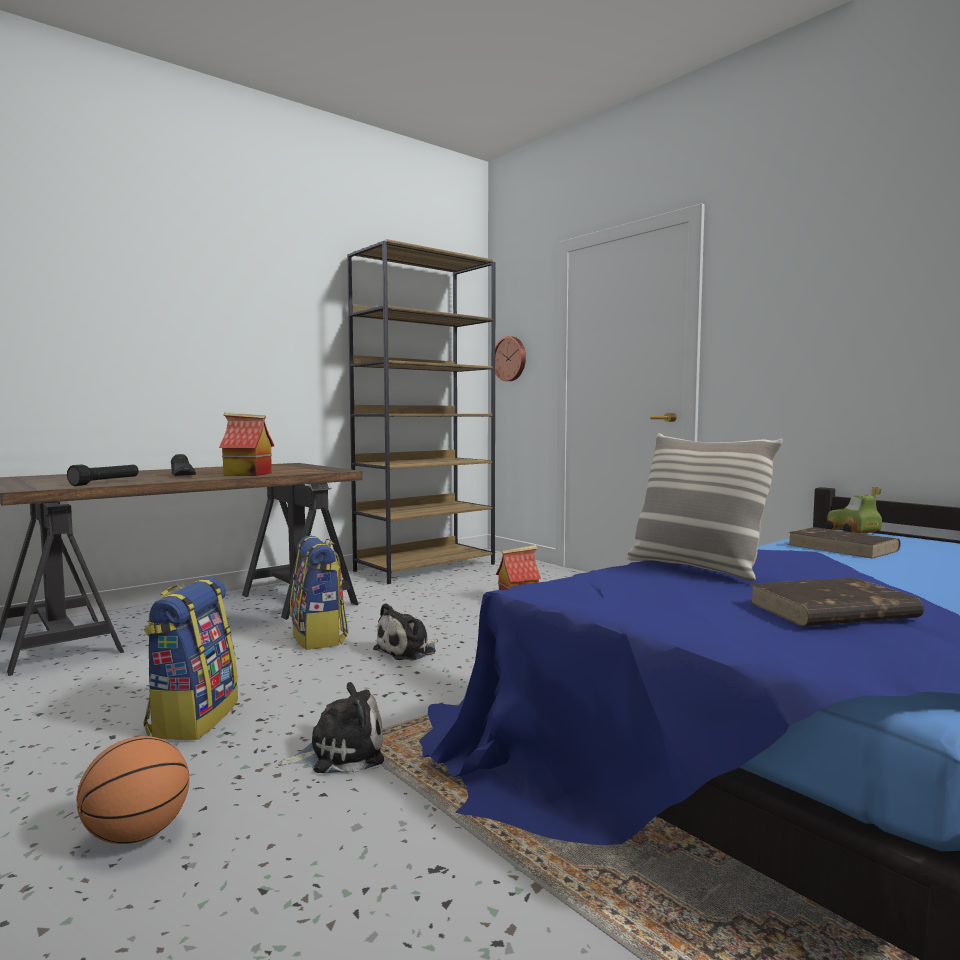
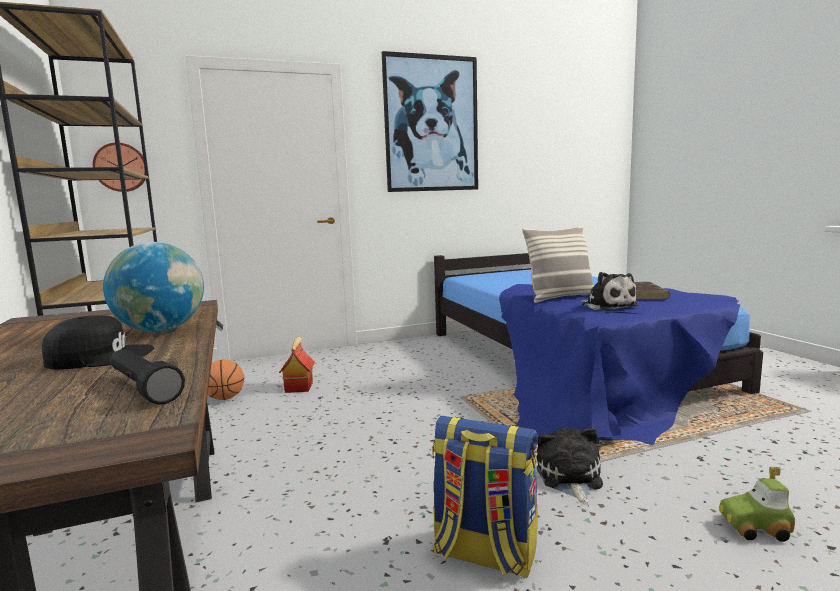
camera: 70 degrees left, 5 degrees up
basketball [76,736,190,844] -> basketball moved to [208,360,244,400]
black shoe [171,454,196,476] -> black cap [42,315,154,369]
toy house [219,412,274,476] -> globe [103,242,204,332]
backpack [290,536,349,650] -> none
plush toy [373,603,438,661] -> plush toy moved to [581,272,638,311]
brown book [788,527,900,559] -> none
toy car [825,487,882,533] -> toy car moved to [719,467,795,542]
none -> picture [382,51,478,192]

